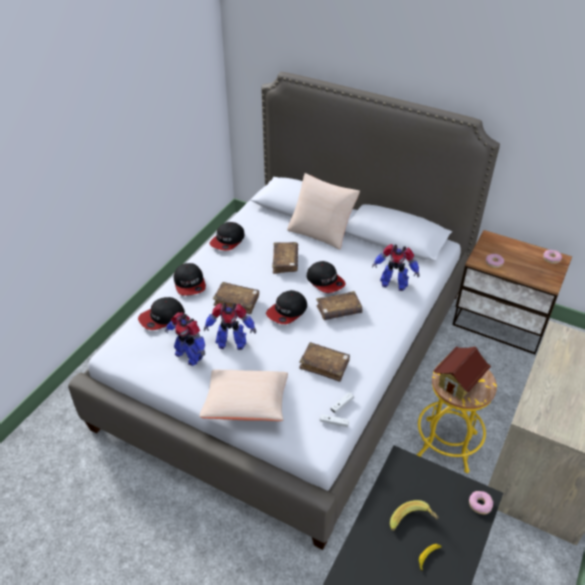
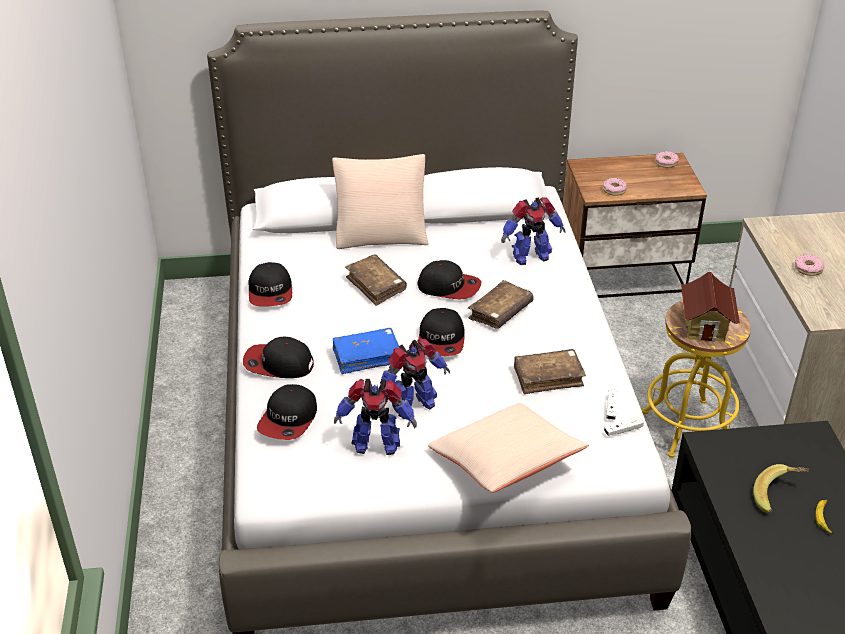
camera: 35 degrees left, 5 degrees down
cap [174,263,206,296] -> cap turned 150 degrees clockwise [243,337,314,378]
brown book [213,282,259,314] -> blue book [332,328,399,374]
donut [469,491,493,514] -> donut moved to [795,255,824,276]

